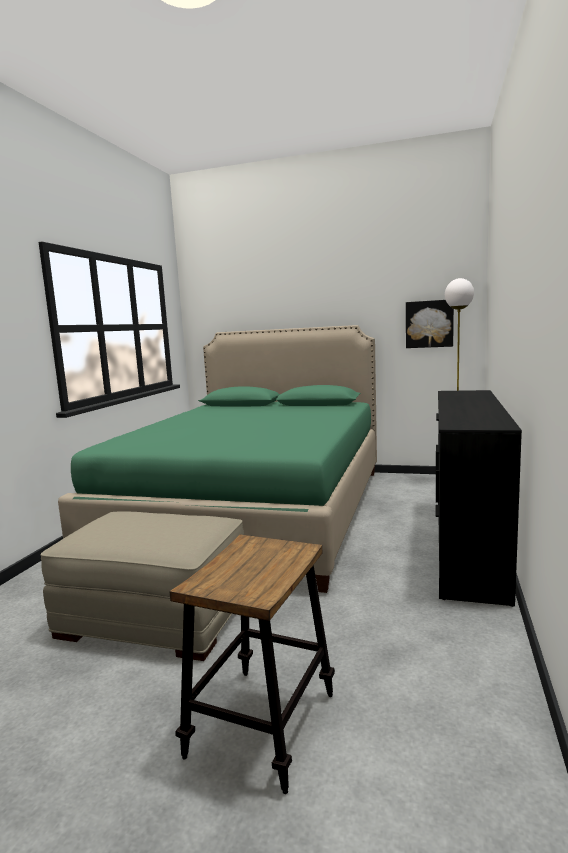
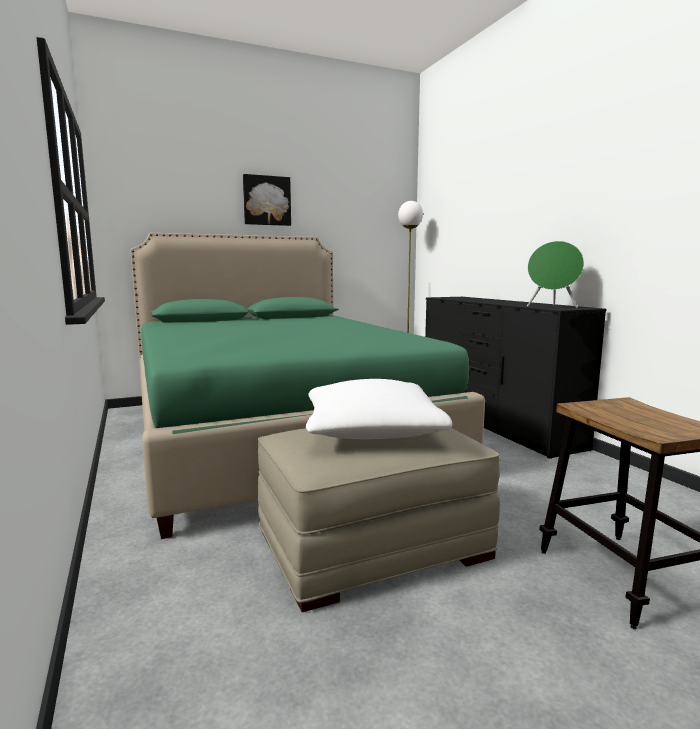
camera: 40 degrees left, 0 degrees up
picture [406,300,454,348] -> picture moved to [243,174,291,226]
none -> white pillow [306,379,452,439]
none -> green speaker [527,241,584,308]

